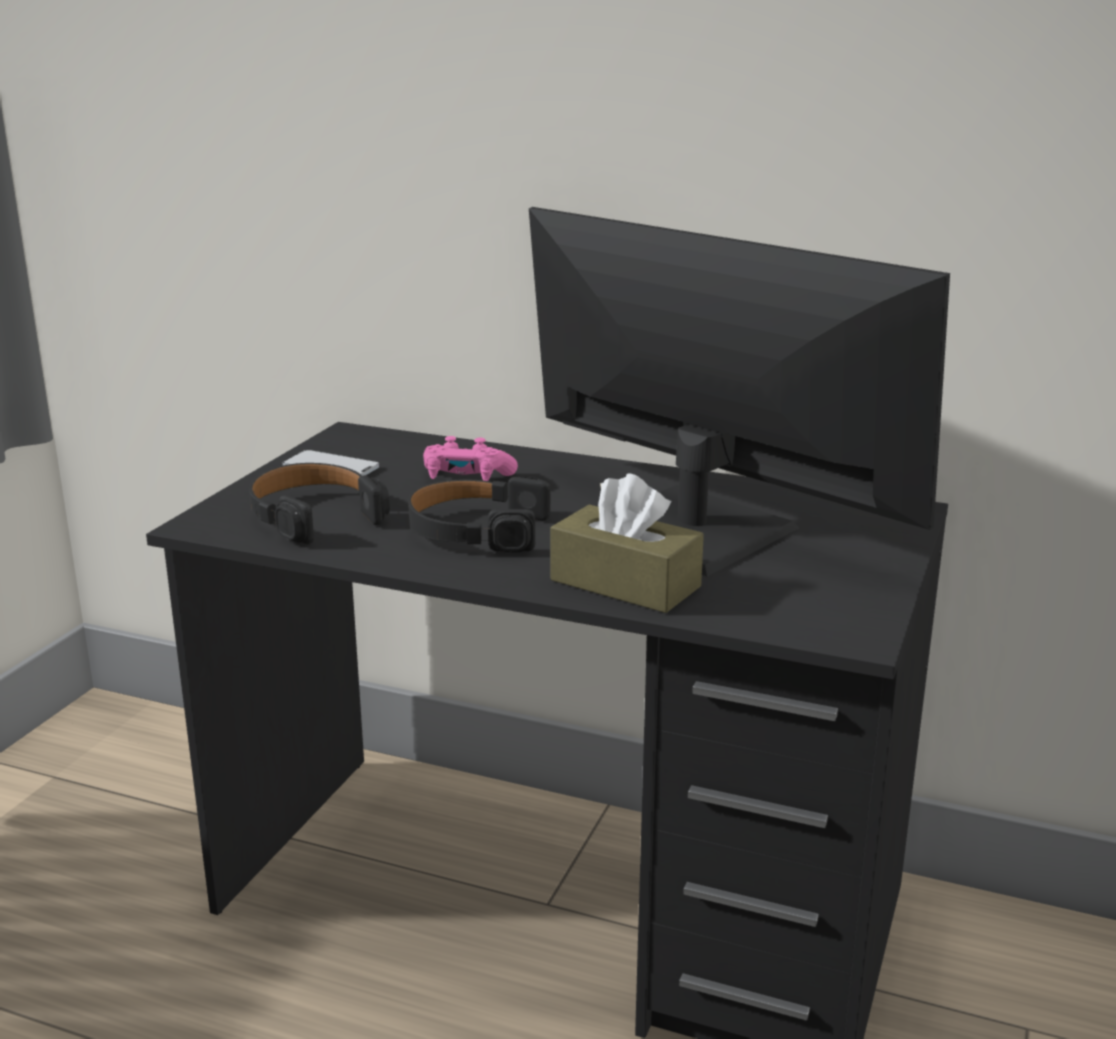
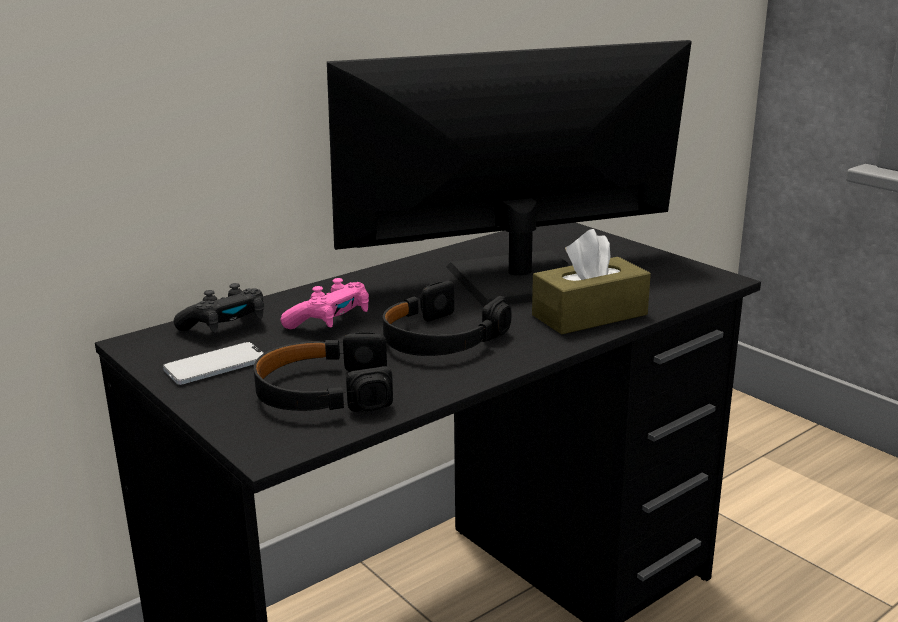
camera: 60 degrees left, 0 degrees up
none -> black game controller [174,283,264,333]

